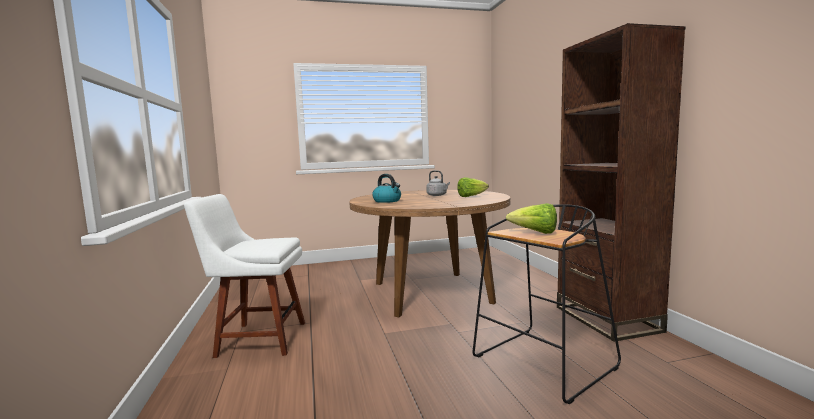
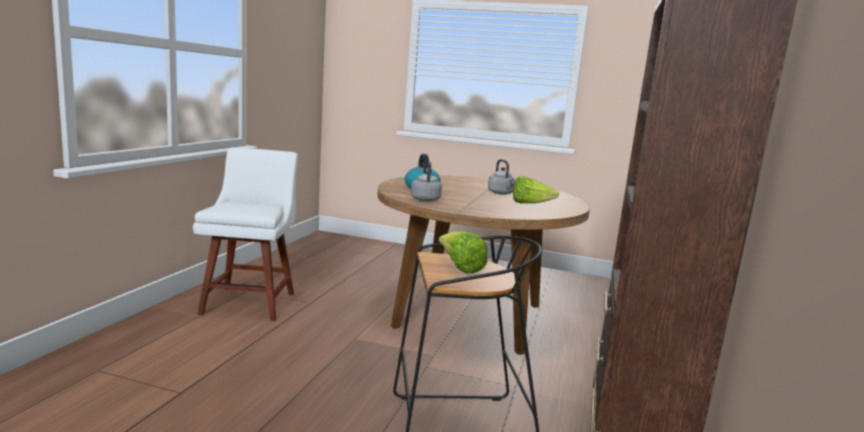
camera: 30 degrees right, 5 degrees up
white chair [184,194,305,358] -> white chair turned 60 degrees clockwise [193,147,298,321]
none -> grey kettle [411,162,442,201]

